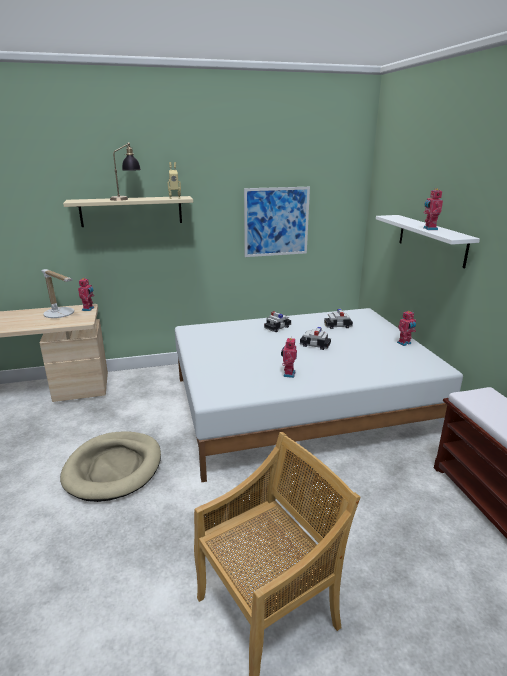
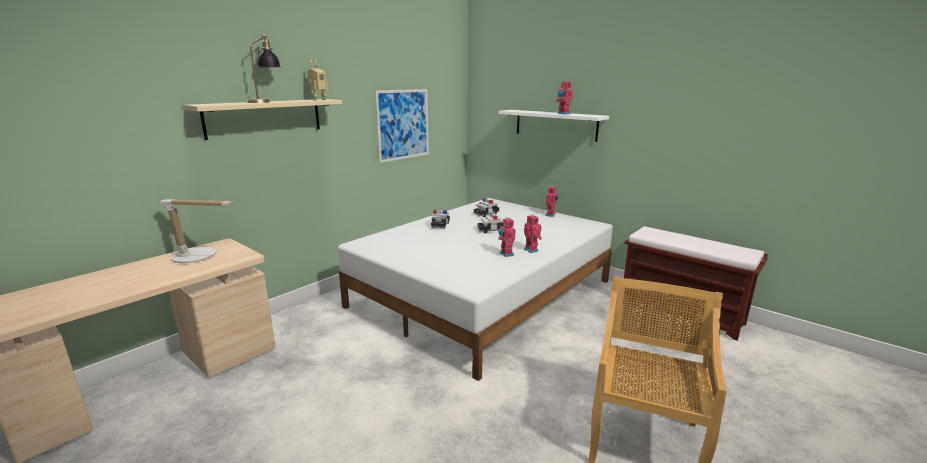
camera: 35 degrees left, 5 degrees down
beige dog bed [60,431,161,502] -> none
toy robot [78,278,94,311] -> toy robot moved to [524,215,542,253]

